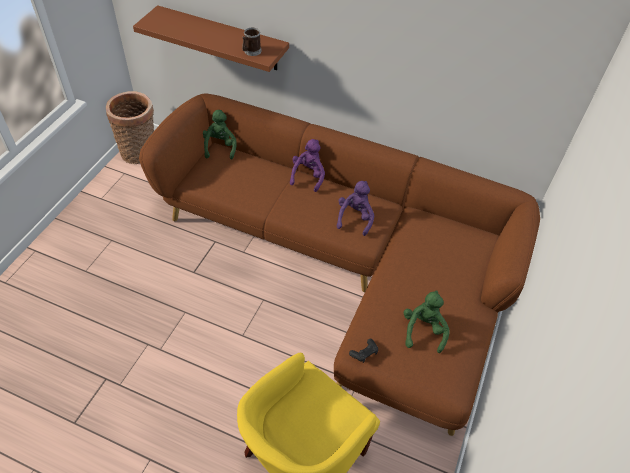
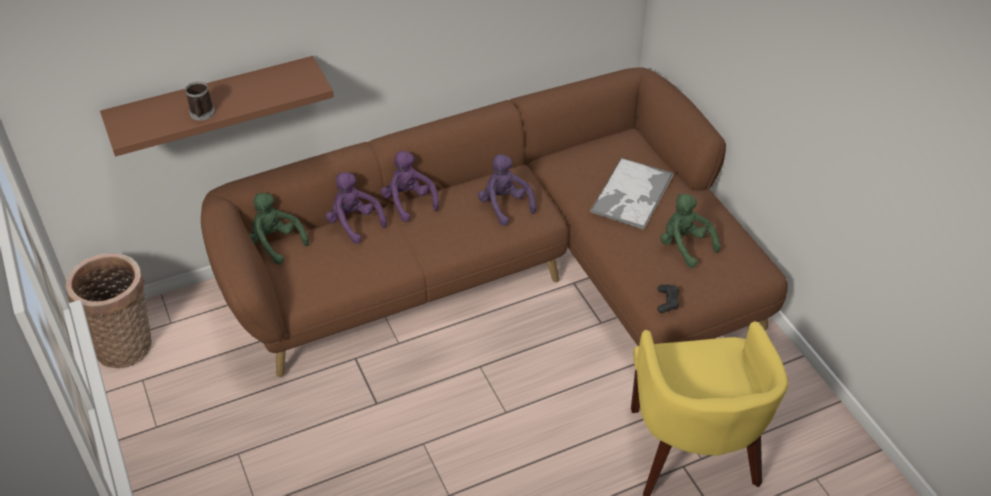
camera: 45 degrees left, 5 degrees down
mug [242,28,262,56] -> mug moved to [185,82,215,120]
none -> purple plush toy [325,172,387,244]
none -> tray [590,158,673,230]

